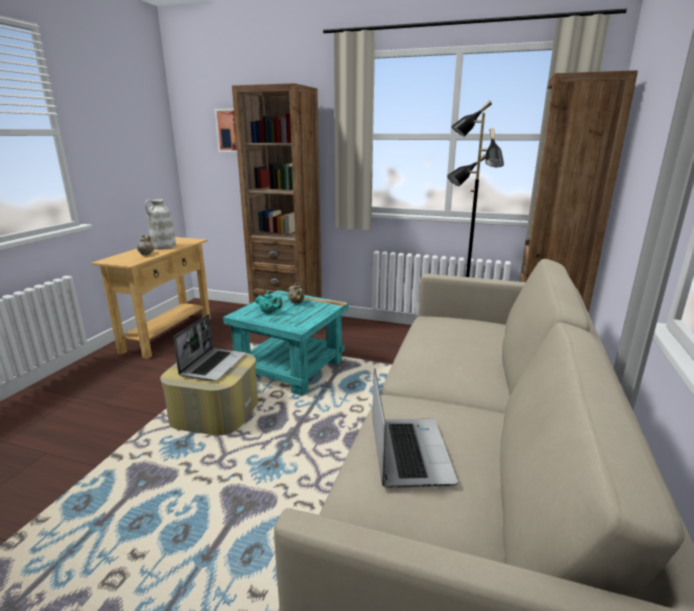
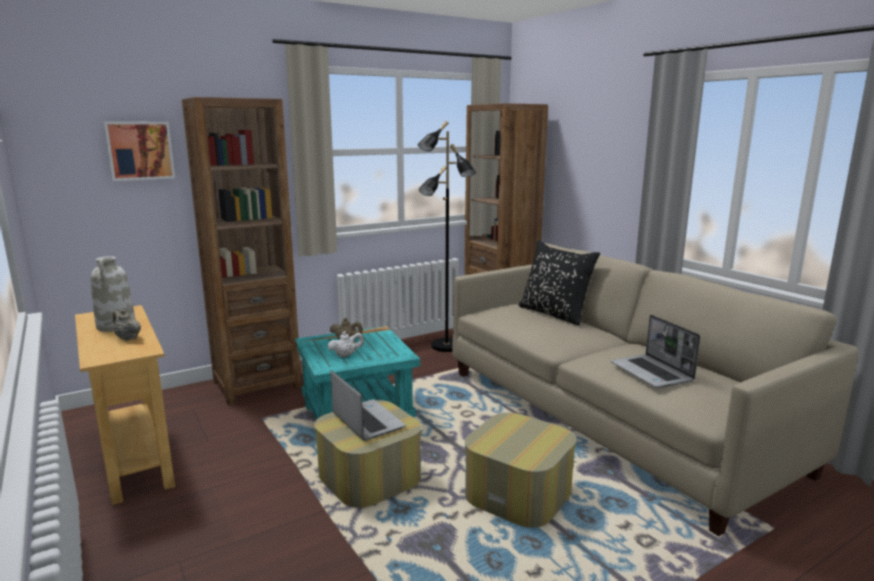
camera: 50 degrees left, 5 degrees down
turquoise teapot [255,291,282,313] -> white teapot [328,331,364,357]
laptop [372,368,458,488] -> laptop turned 150 degrees counterclockwise [611,315,700,388]
none -> ottoman [465,413,577,528]
none -> black pillow [518,240,600,326]

